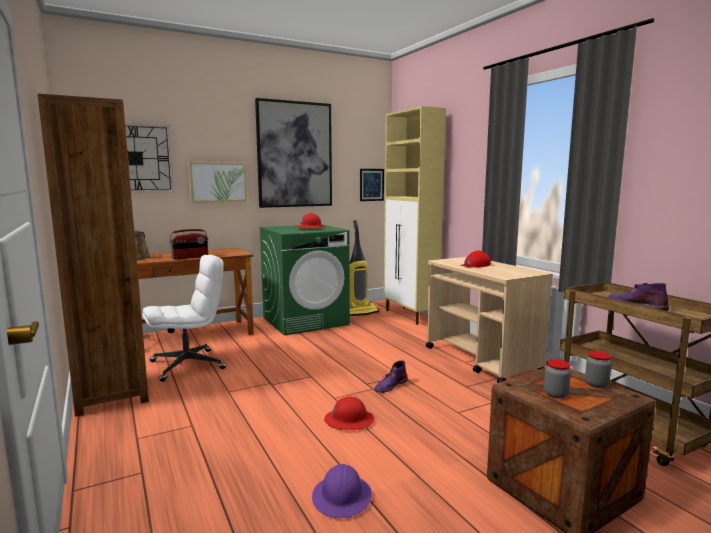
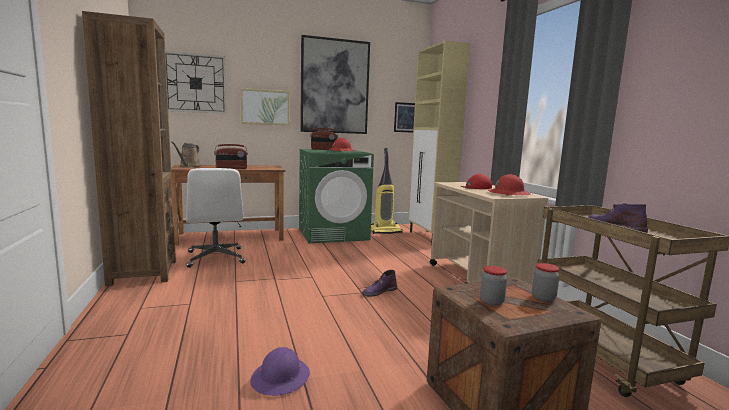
camera: 10 degrees right, 0 degrees up
white office chair [142,255,226,382] -> white office chair turned 90 degrees clockwise [186,168,245,268]
red hard hat [324,397,375,430] -> red hard hat moved to [488,174,531,196]
none -> radio [310,128,338,150]

